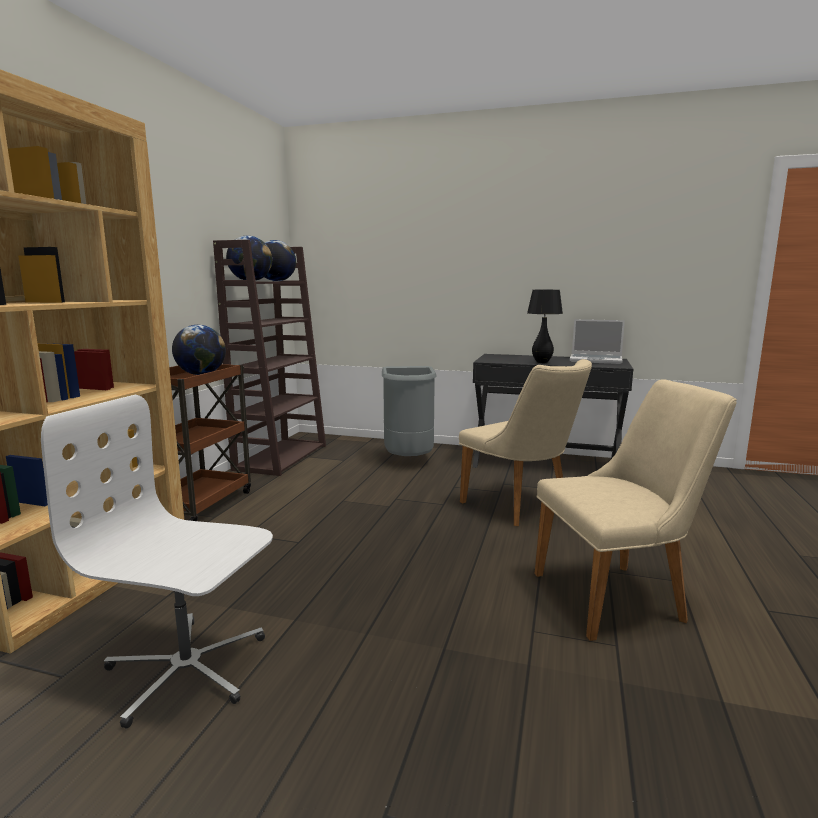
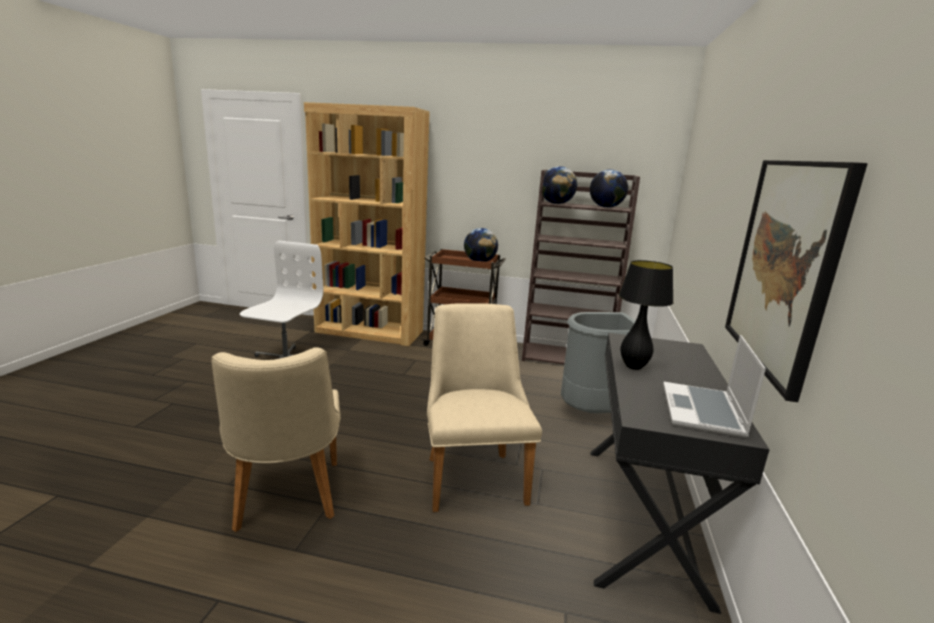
camera: 85 degrees right, 5 degrees up
beige chair [459,359,592,526] -> beige chair turned 120 degrees clockwise [427,303,542,512]
none -> picture [725,160,868,402]

